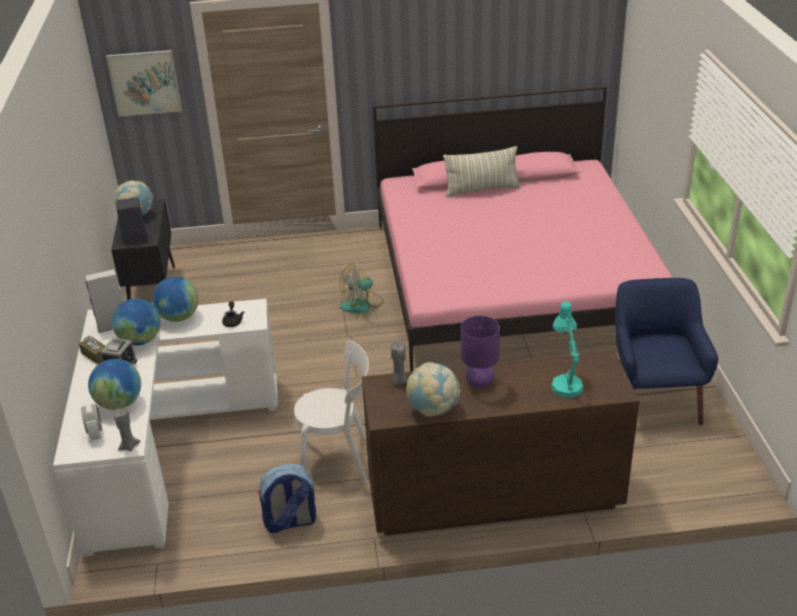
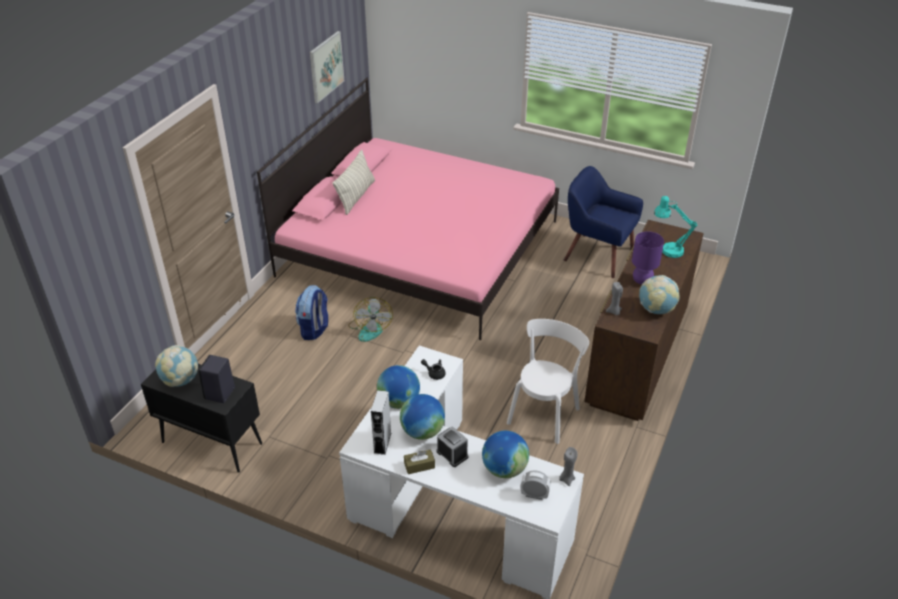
camera: 60 degrees left, 5 degrees up
picture [106,50,182,116] -> picture moved to [310,31,344,103]
backpack [258,464,316,533] -> backpack moved to [295,285,328,340]

